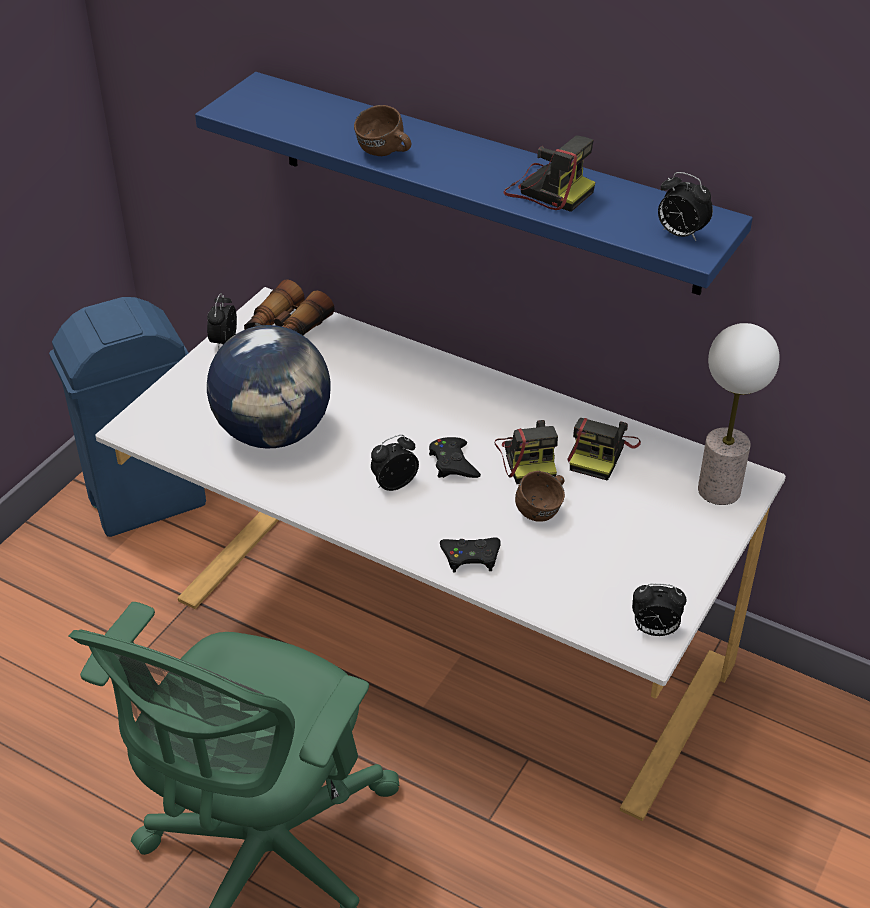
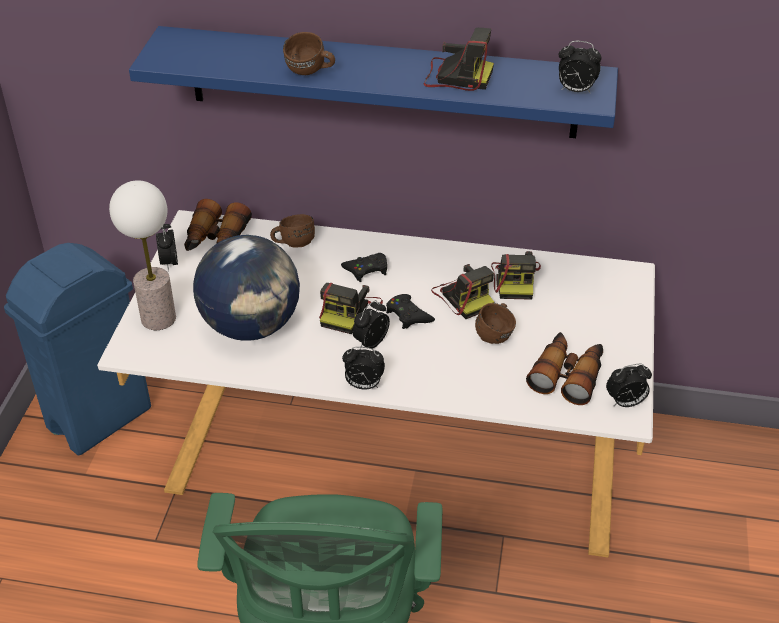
camera: 20 degrees left, 0 degrees up
black game controller [440,537,501,573] -> black game controller moved to [341,253,387,282]
table lamp [698,323,780,505] -> table lamp moved to [109,180,176,330]
none -> brown mug [270,214,315,247]
none -> camera [319,283,383,334]
none -> alarm clock [342,347,385,390]
none -> binoculars [526,332,603,405]

